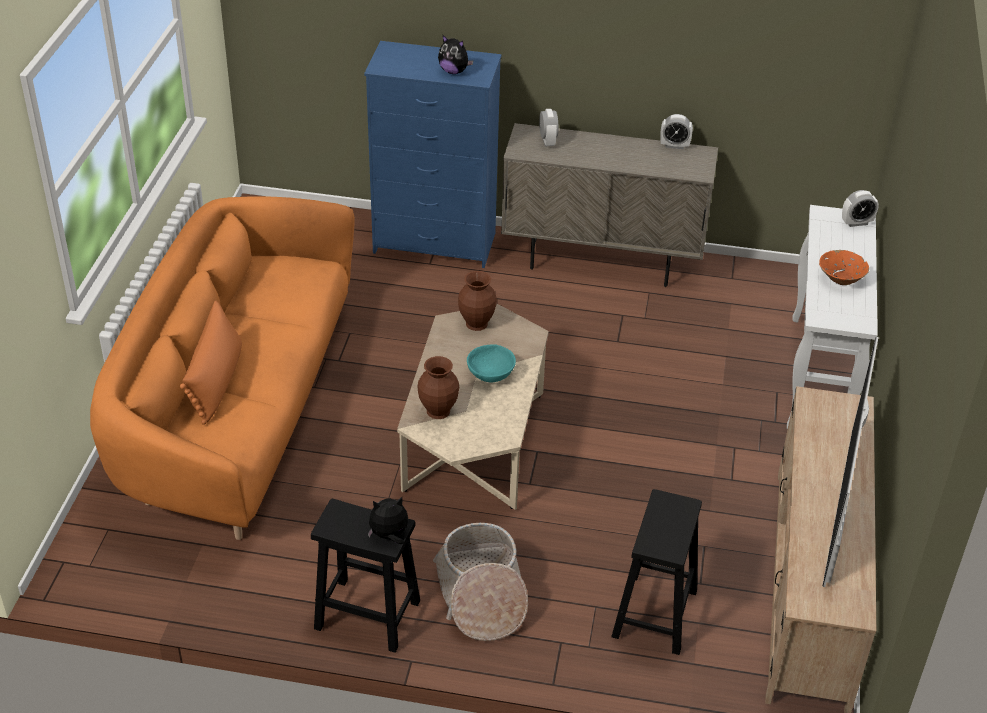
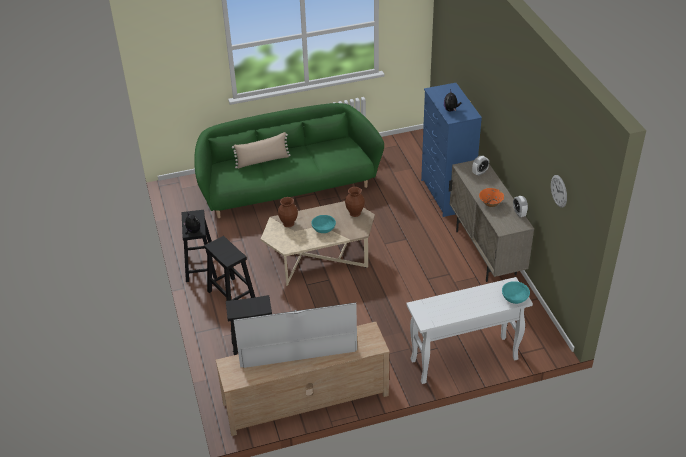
camera: 65 degrees right, 0 degrees up
orange sofa [90,196,355,540] -> green sofa [194,103,384,218]
orange pillow [180,300,242,425] -> beige pillow [232,132,290,169]
basket [433,523,528,641] -> black stool [204,236,255,301]
orange bowl [819,250,869,285] -> orange bowl moved to [479,188,504,207]
alarm clock [842,190,879,227] -> turquoise bowl [502,281,530,304]
none -> wall clock [551,175,567,208]

